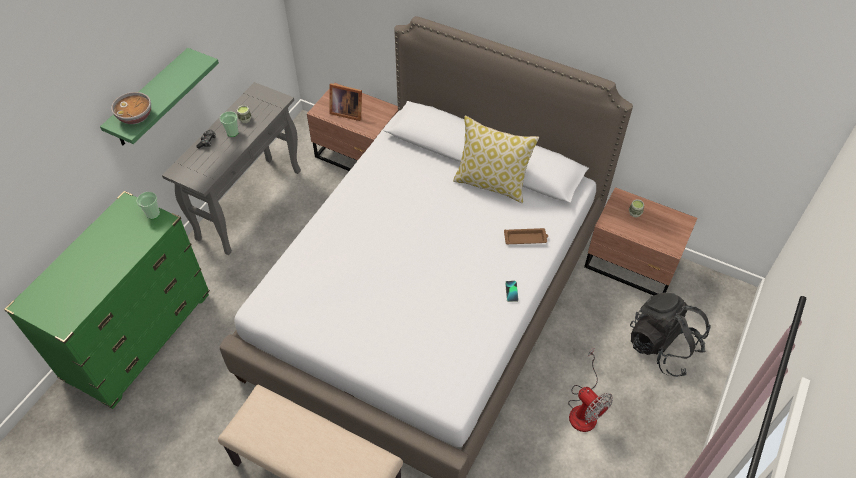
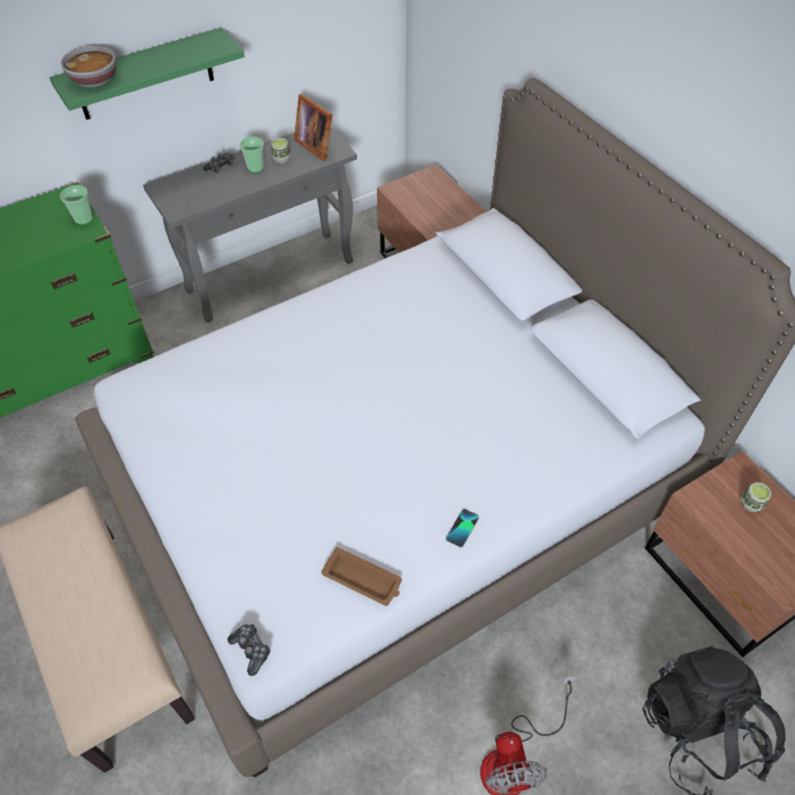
camera: 30 degrees right, 0 degrees up
picture frame [329,83,362,121] -> picture frame moved to [294,94,333,161]
pillow [453,116,539,203] -> none
brown tray [504,228,548,244] -> brown tray moved to [321,547,402,606]
none -> game controller [227,624,271,676]

